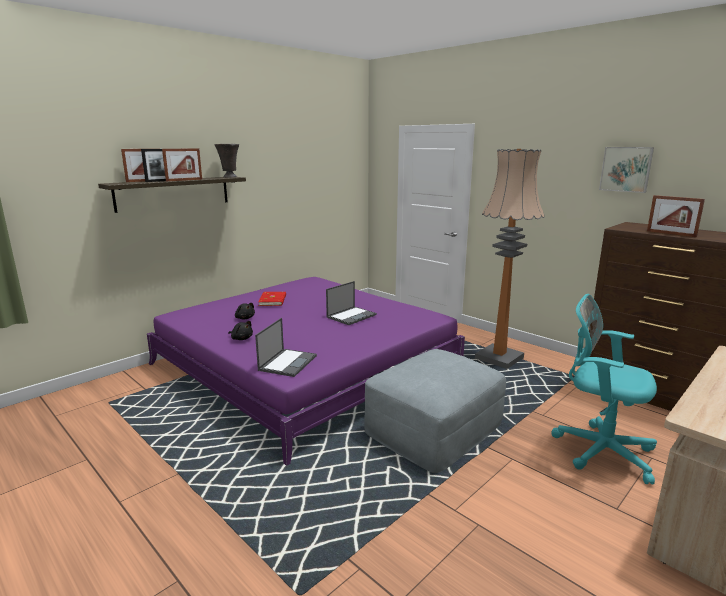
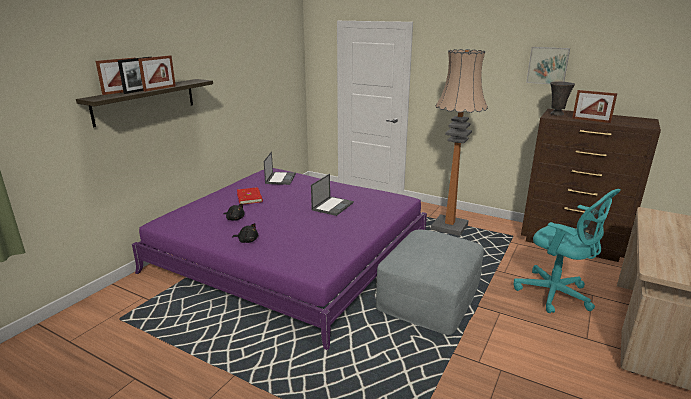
camera: 15 degrees left, 5 degrees up
grey vase [215,144,239,178] -> grey vase moved to [550,81,575,116]
laptop [255,318,317,377] -> laptop moved to [264,152,296,185]
turquoise office chair [551,294,657,484] -> turquoise office chair turned 150 degrees counterclockwise [514,189,621,313]

